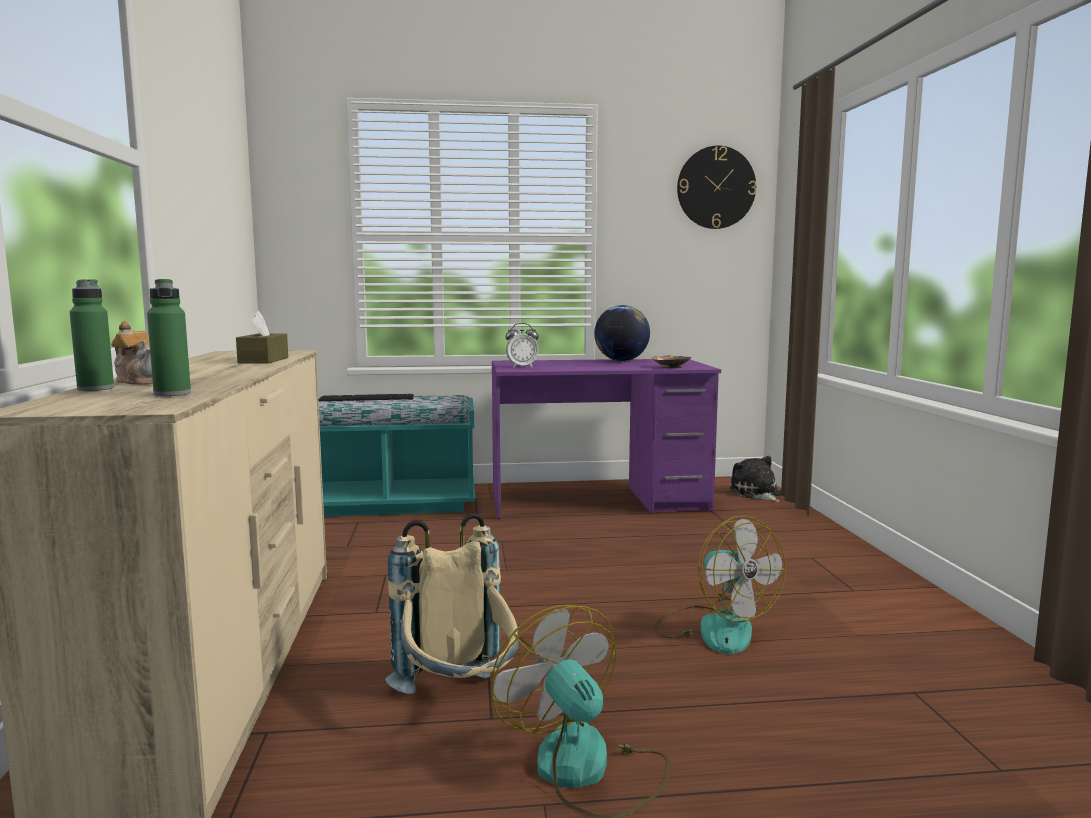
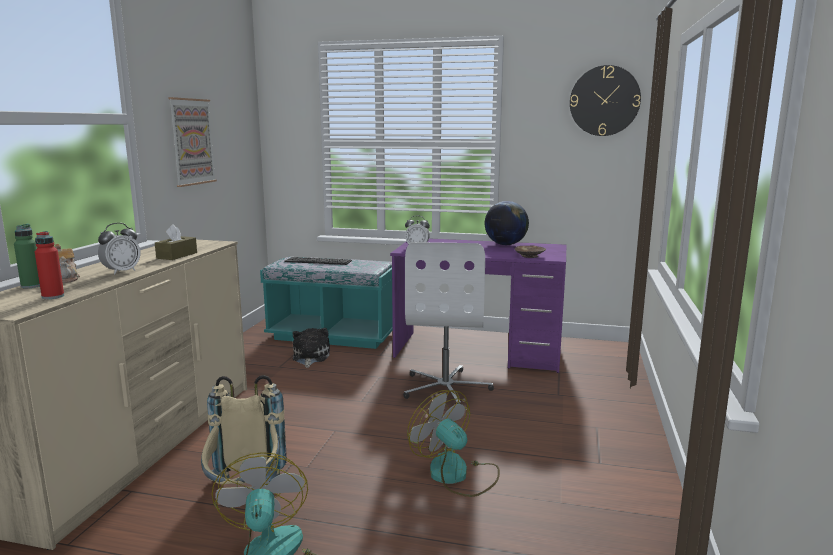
camera: 20 degrees right, 5 degrees up
green bottle [147,279,191,396] -> red bottle [35,231,64,299]
fan [654,515,786,654] -> fan turned 150 degrees clockwise [407,390,500,497]
plush toy [730,456,781,502] -> plush toy moved to [293,328,330,368]
none -> alarm clock [98,223,141,275]
none -> picture [168,97,217,187]
none -> white office chair [403,242,494,404]

